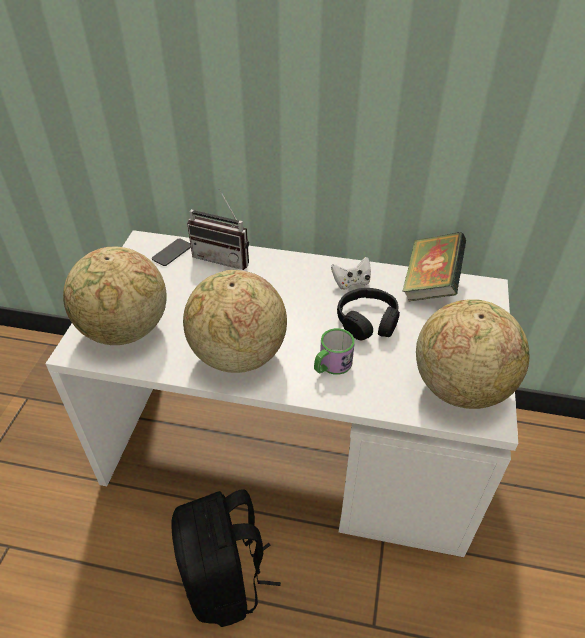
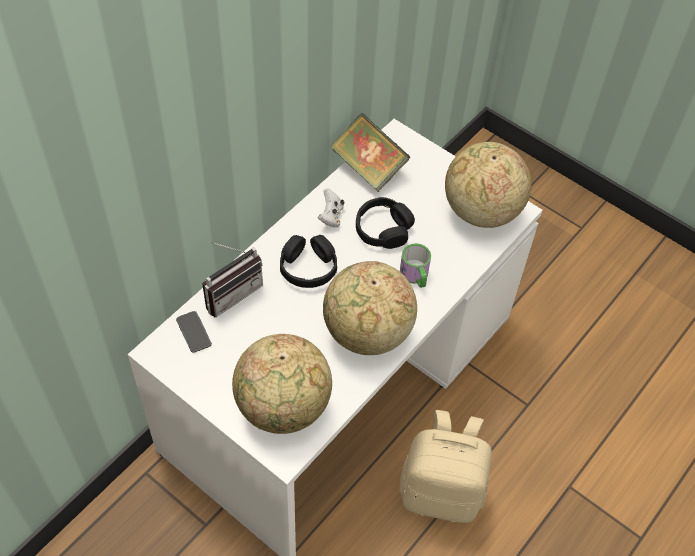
camera: 65 degrees left, 10 degrees up
black backpack [171,489,281,627] -> beige backpack [400,410,492,523]
none -> black headphones [280,235,337,288]

